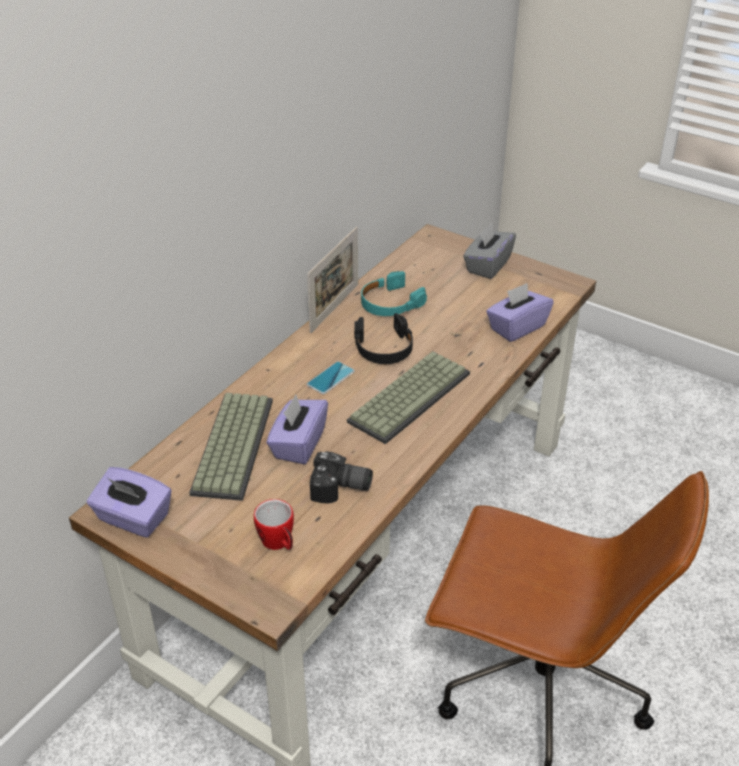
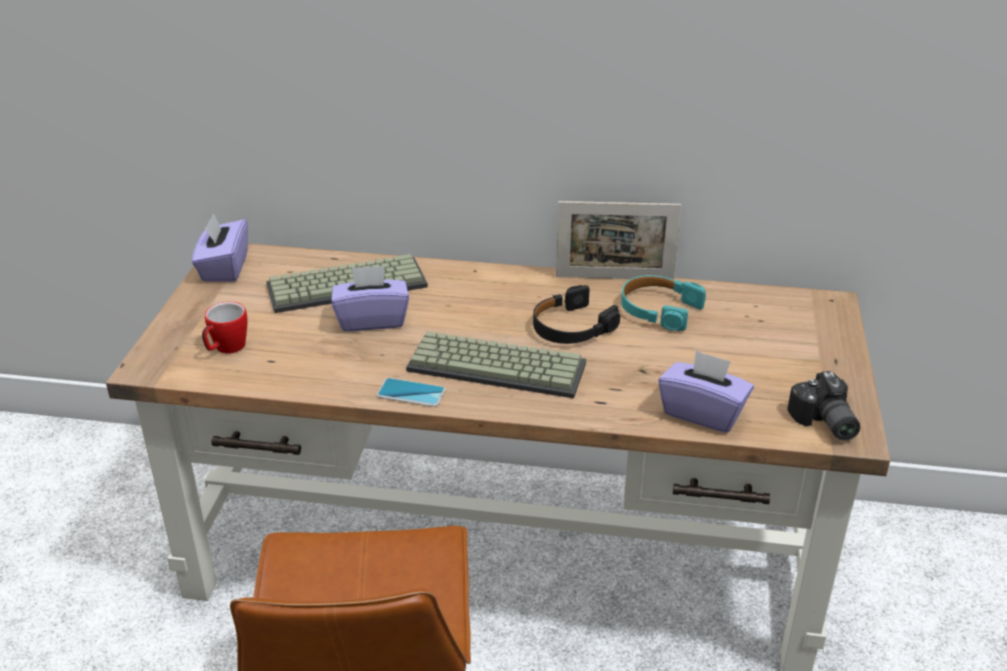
camera: 65 degrees right, 5 degrees down
phone [307,361,355,394] -> phone moved to [377,378,446,407]
camera [310,451,373,504] -> camera moved to [788,371,860,441]
grey tissue box [463,223,516,279] -> none

